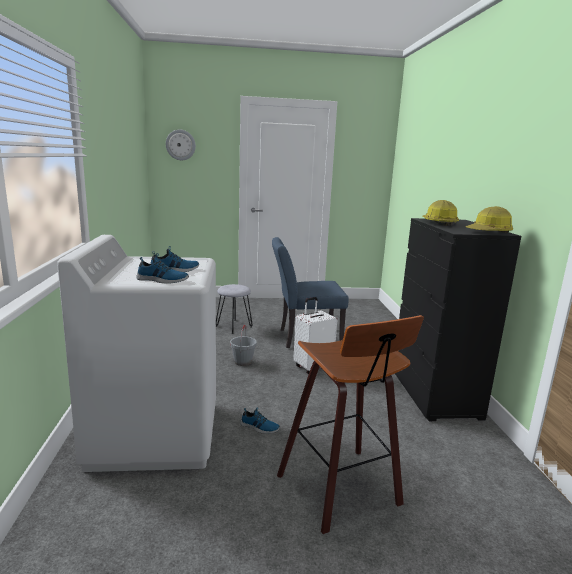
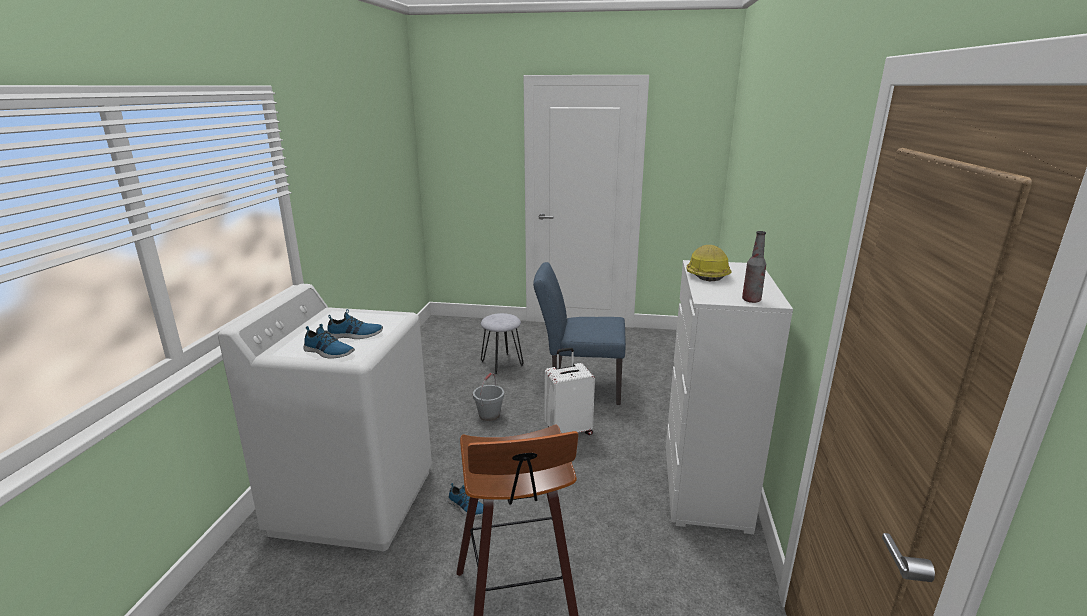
camera: 15 degrees right, 5 degrees up
wall clock [166,130,196,160] -> none
black dresser [395,218,521,421] -> white dresser [666,260,793,534]
hard hat [466,206,513,233] -> bottle [742,231,766,303]

